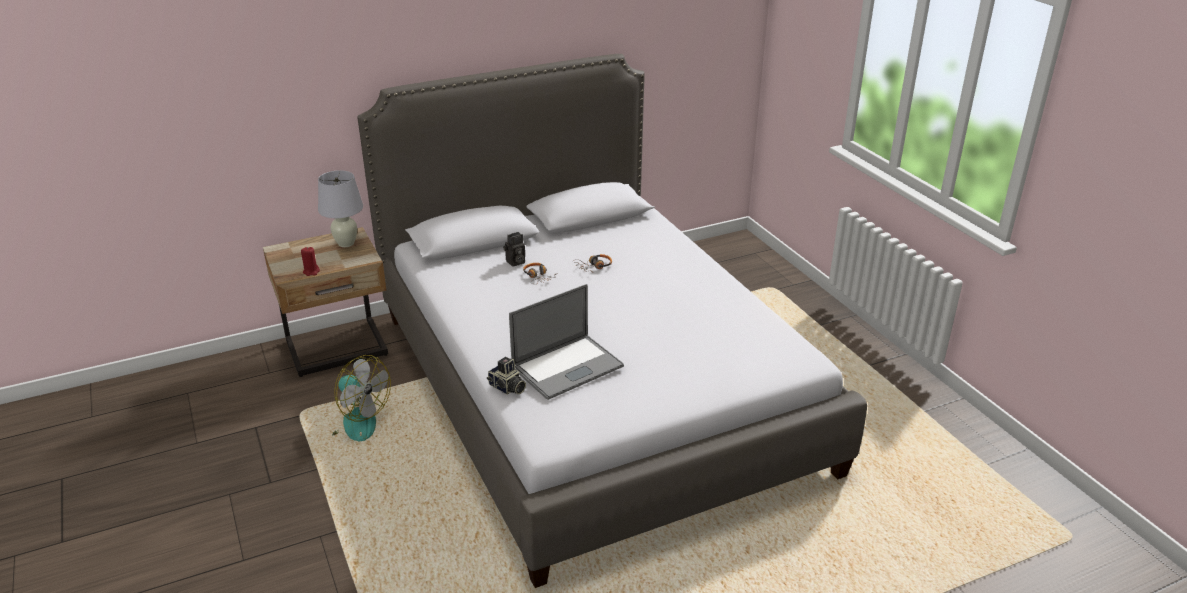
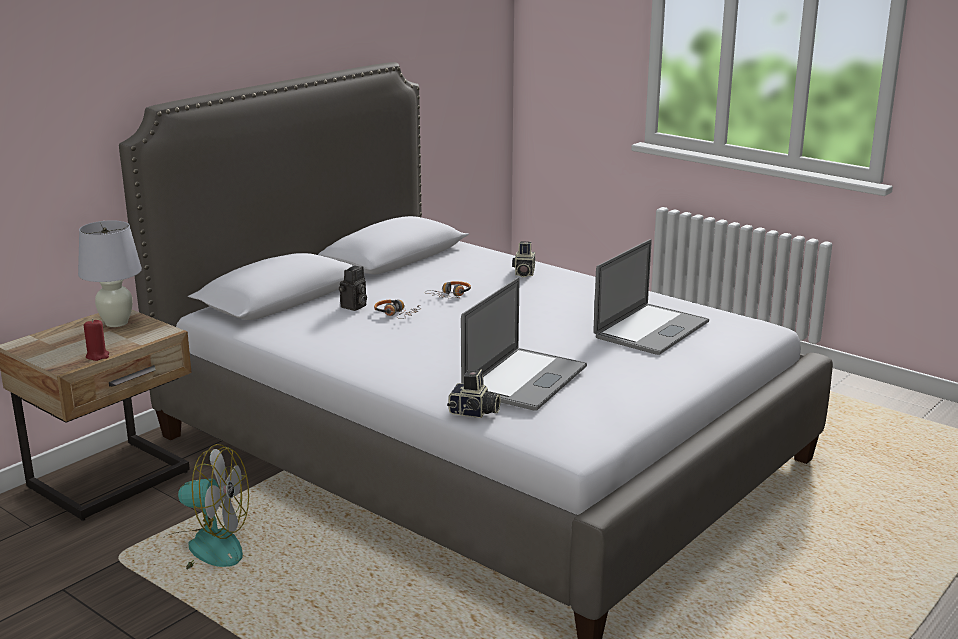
camera: 25 degrees left, 10 degrees down
none -> camera [512,241,535,277]
none -> laptop [593,239,709,355]

